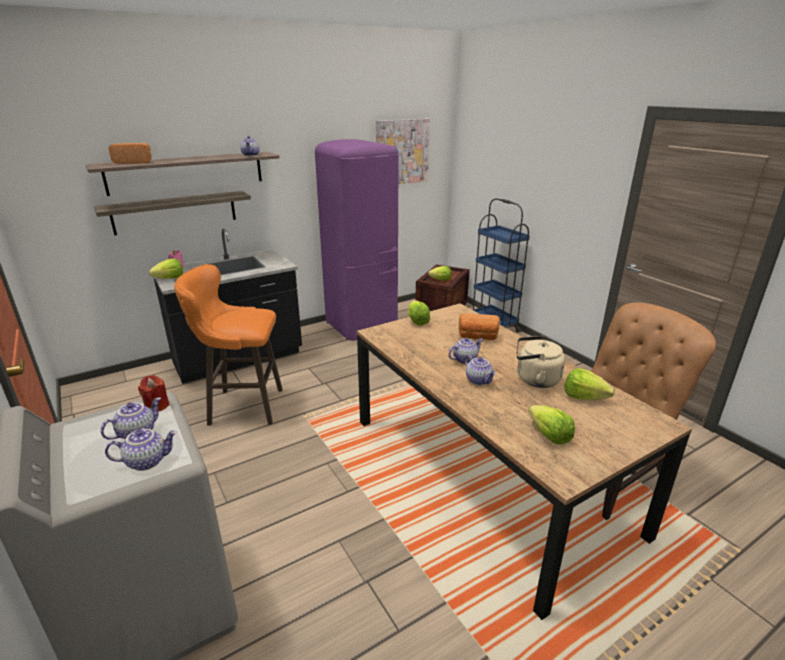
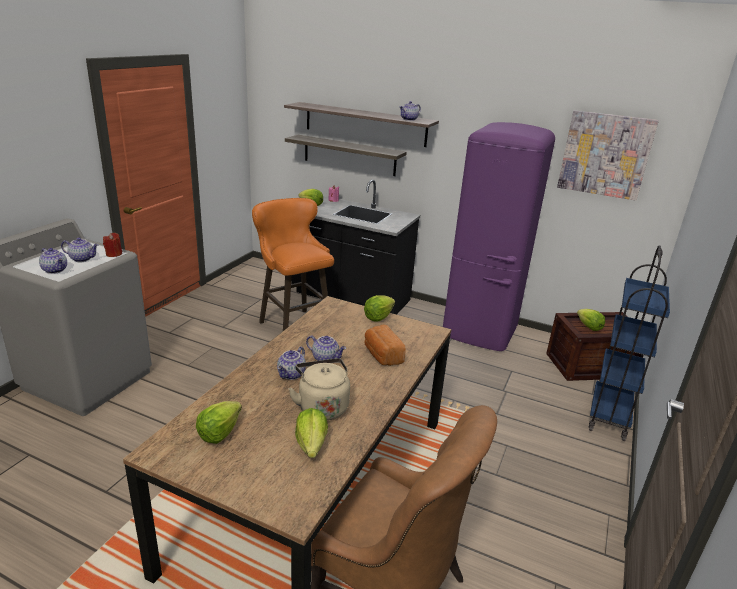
camera: 55 degrees right, 0 degrees up
bread [108,143,152,164] -> none

